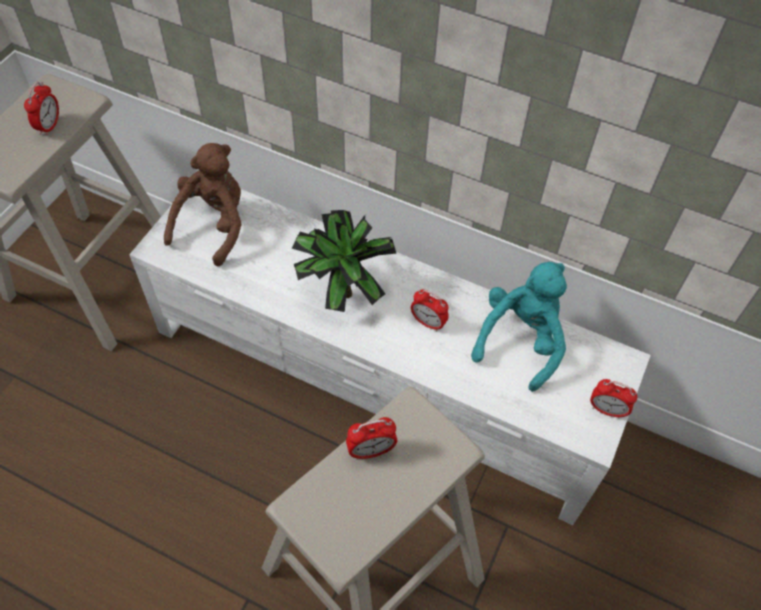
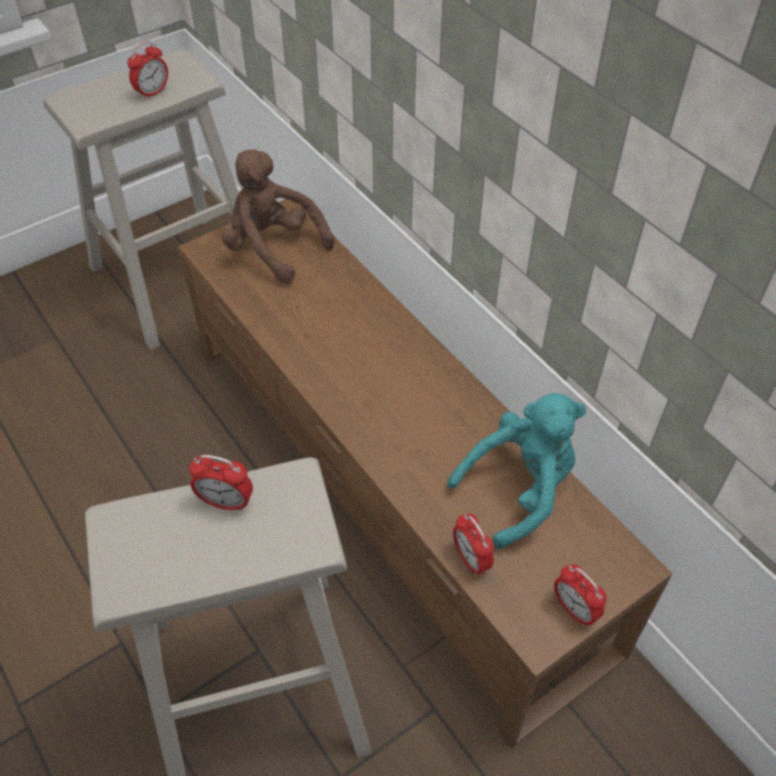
camera: 30 degrees right, 5 degrees down
white tv stand [129,189,651,525] -> brown tv stand [178,199,672,749]
brown plush toy [164,143,242,267] -> brown plush toy turned 105 degrees counterclockwise [222,149,334,284]
potted plant [292,210,397,312] -> none
alarm clock [411,290,449,331] -> alarm clock moved to [453,514,494,576]

